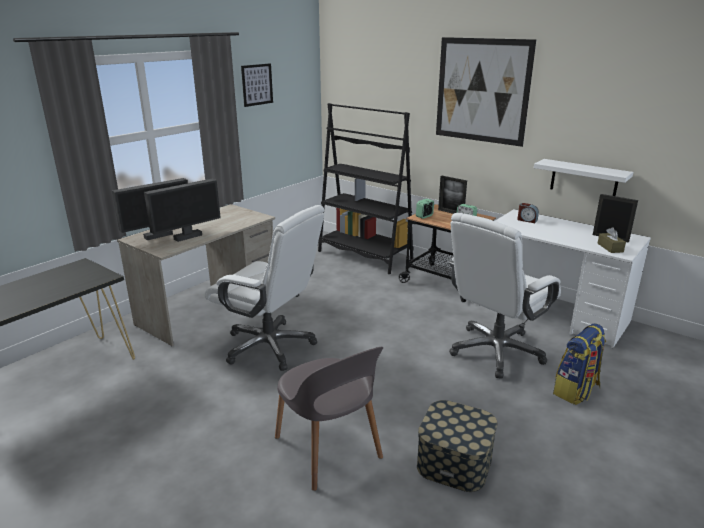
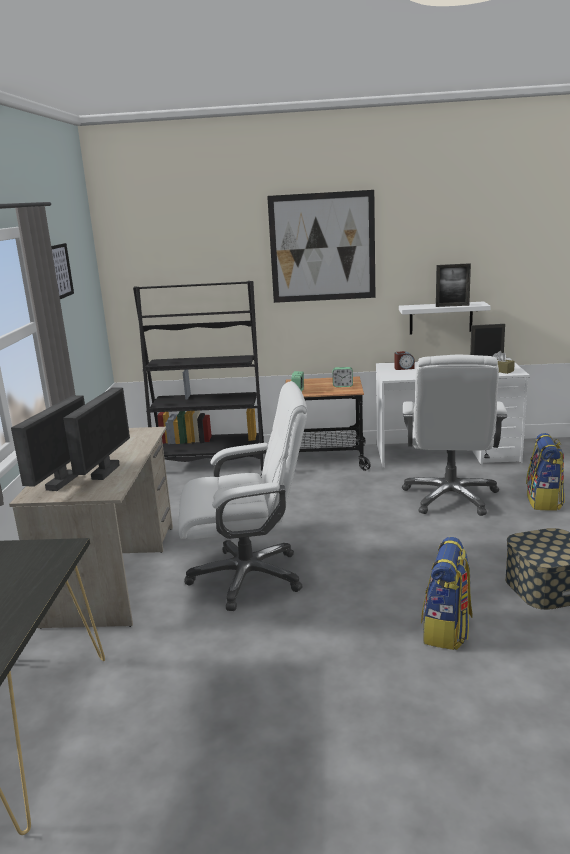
camera: 35 degrees left, 5 degrees down
grey chair [275,347,383,491] -> backpack [421,537,473,650]
picture frame [438,176,467,214] -> picture frame moved to [436,263,471,307]

